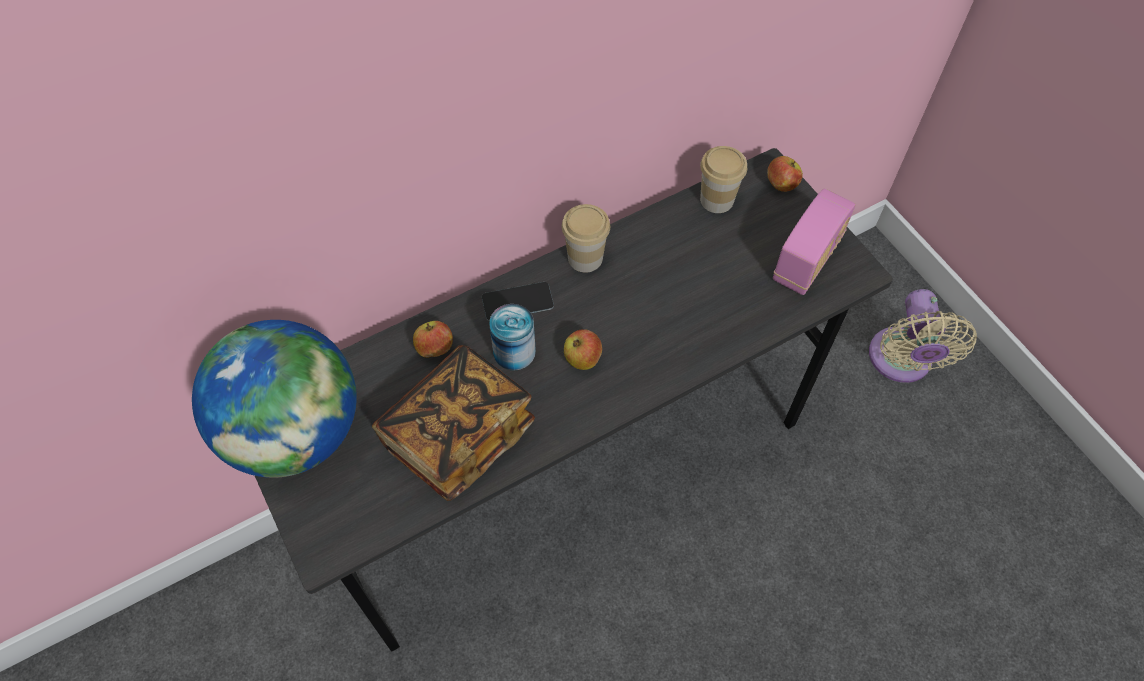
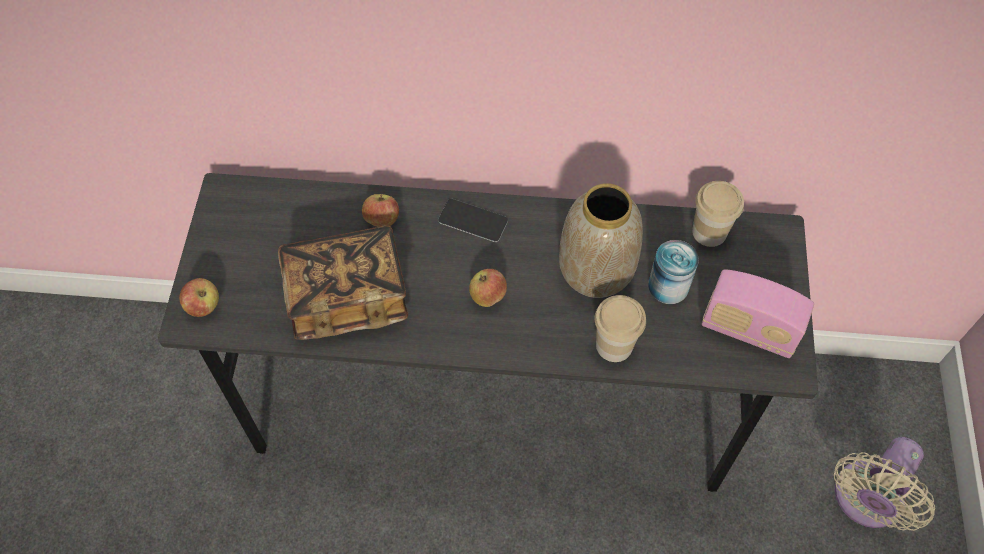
camera: 35 degrees right, 0 degrees up
globe [192,320,357,478] -> none
can [489,304,536,371] -> can moved to [648,240,699,304]
cup [562,204,610,273] -> cup moved to [595,295,646,362]
apple [767,156,803,192] -> apple moved to [179,278,219,317]
radio [773,189,856,295] -> radio turned 45 degrees clockwise [702,269,814,358]
none -> vase [559,183,643,298]

